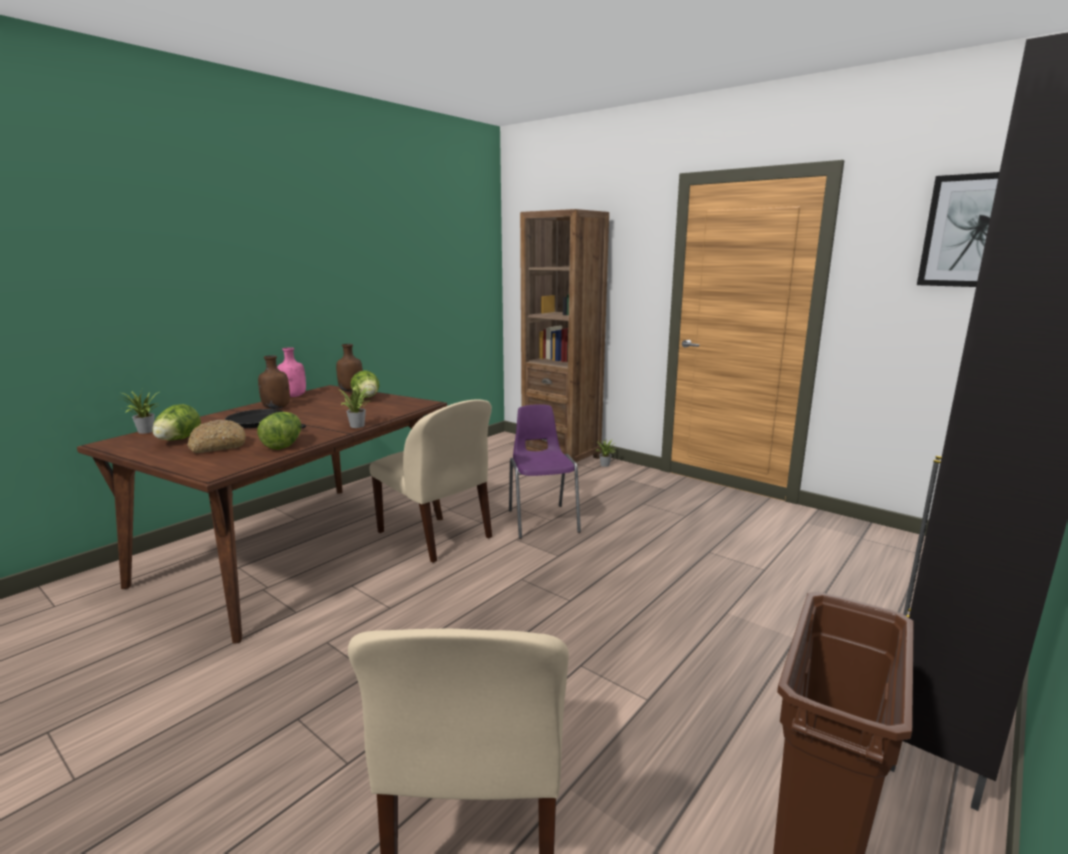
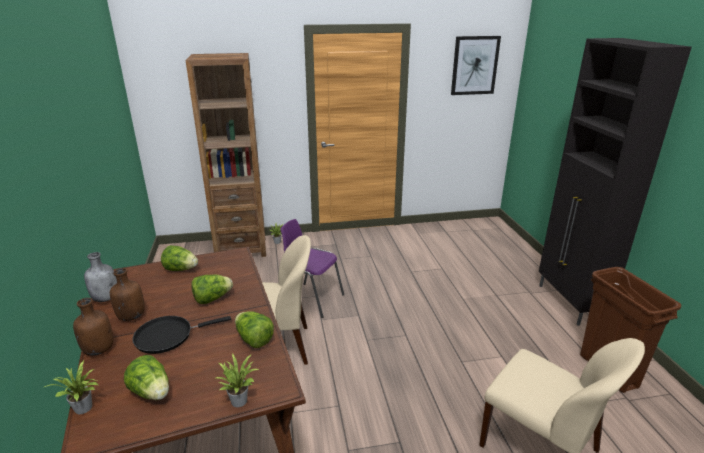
camera: 50 degrees left, 10 degrees up
bread [187,420,246,453] -> none
pink bottle [277,347,306,397] -> grey bottle [84,252,117,302]
brown bottle [336,344,363,392] -> brown bottle moved to [73,298,113,356]
potted plant [338,384,375,428] -> potted plant moved to [216,353,259,407]
none -> lettuce [191,275,233,304]

